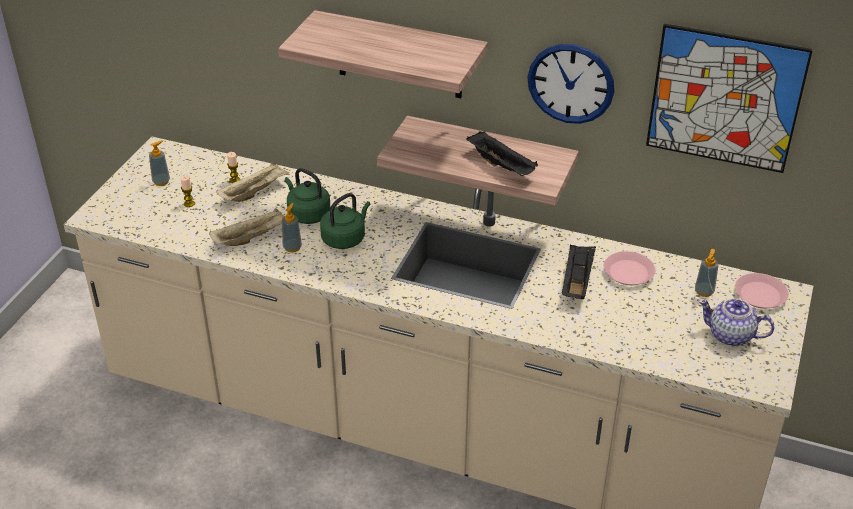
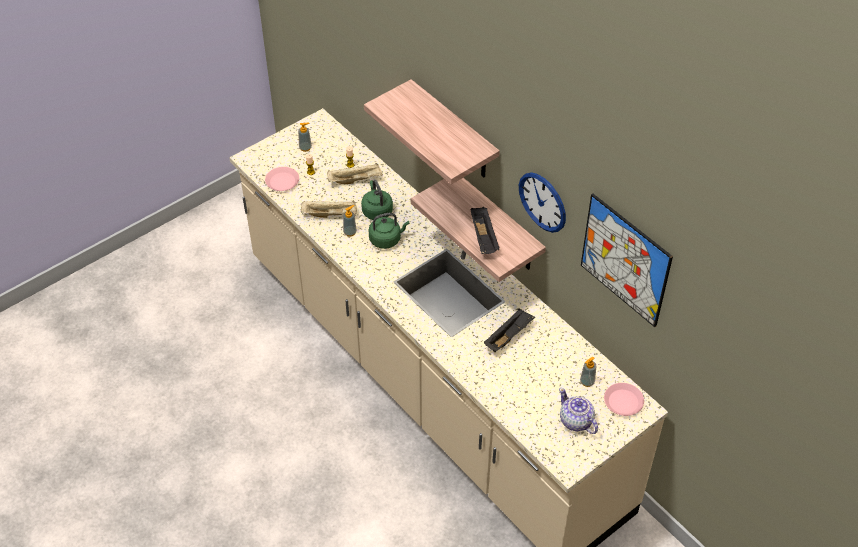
camera: 30 degrees right, 10 degrees up
pink plate [604,251,655,285] -> pink plate moved to [265,167,299,191]

